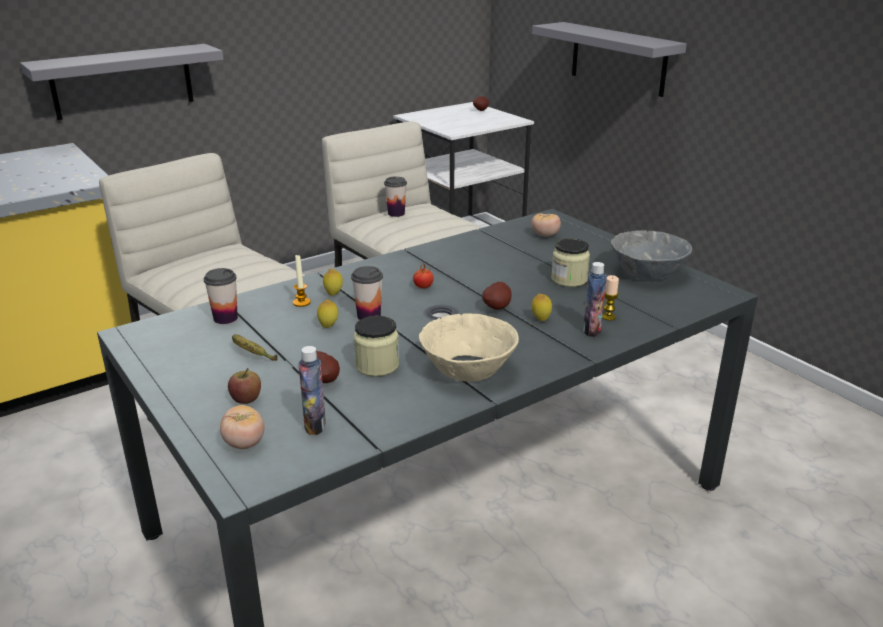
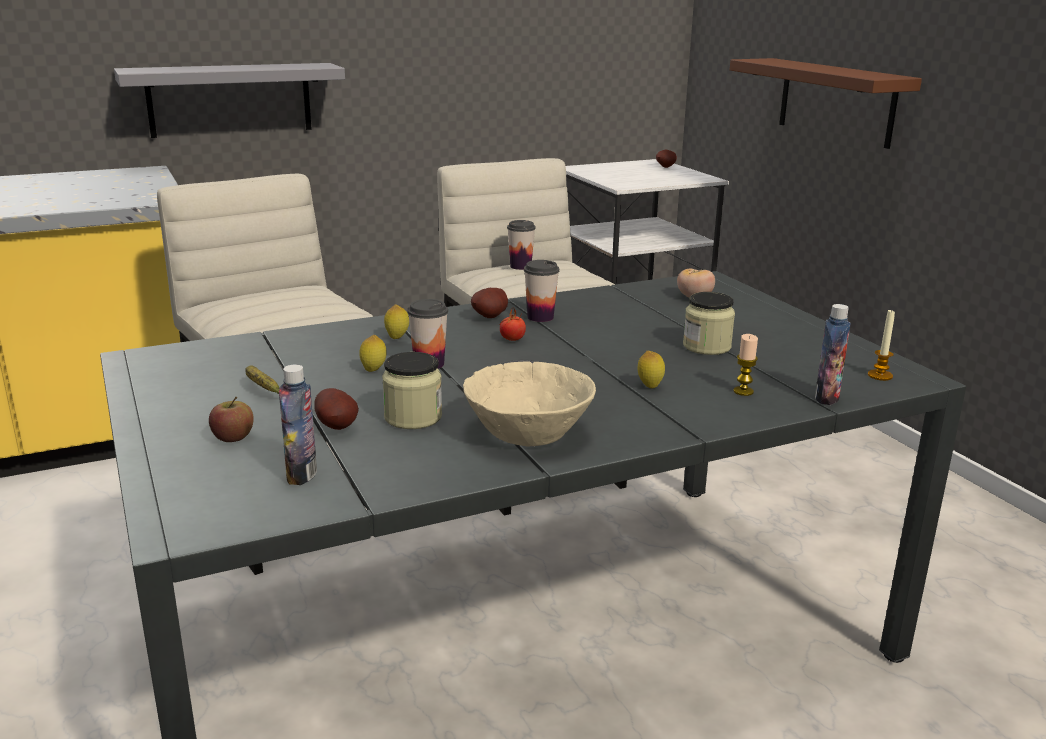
camera: 10 degrees right, 5 degrees down
cup [204,268,238,324] -> cup moved to [524,260,559,322]
tomato [220,405,265,449] -> none
candle [293,254,311,307] -> candle moved to [868,309,895,381]
potato [482,282,512,310] -> potato moved to [471,288,508,318]
grey shelf [532,22,687,97] -> brown shelf [730,58,922,149]
bottle [583,262,606,337] -> bottle moved to [815,304,851,405]
grey bowl [611,230,692,280] -> none

